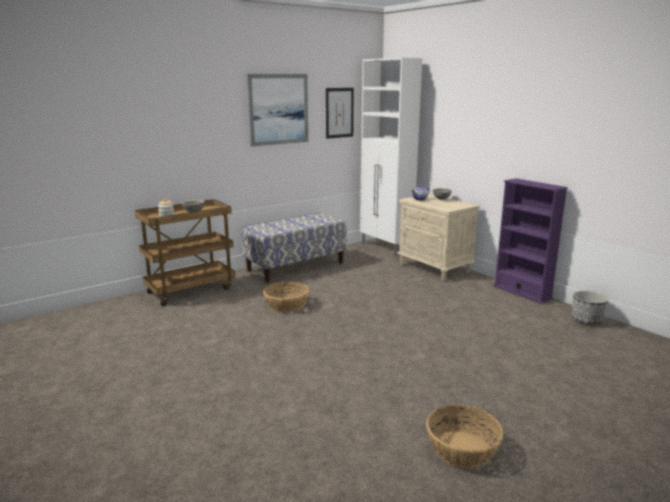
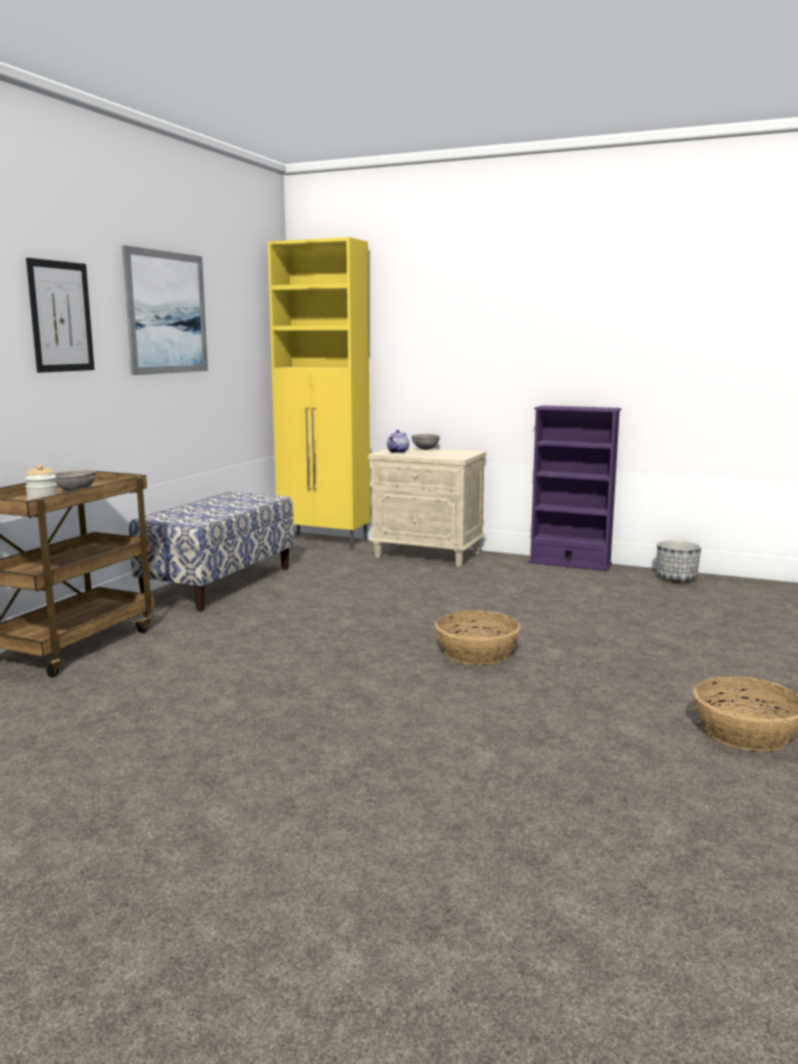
camera: 30 degrees left, 5 degrees down
basket [263,282,309,312] -> basket moved to [435,611,521,665]
picture [326,88,354,139] -> picture moved to [26,258,95,373]
white cabinet [360,58,422,256] -> yellow cabinet [267,237,370,549]

